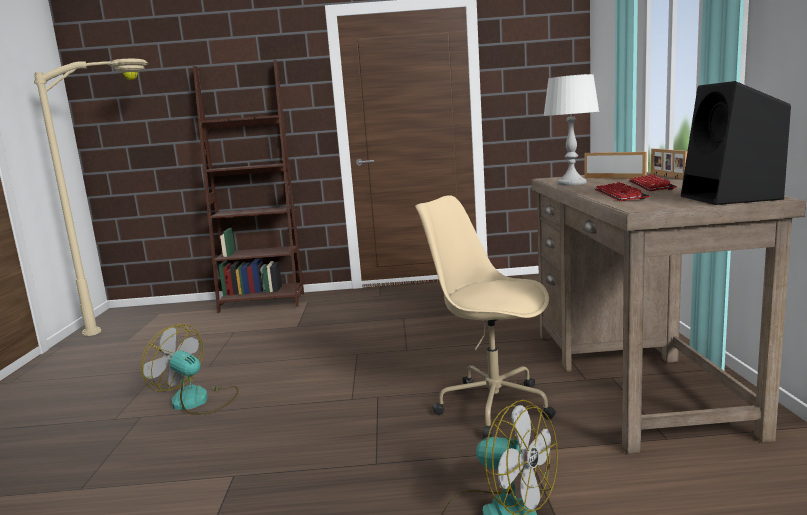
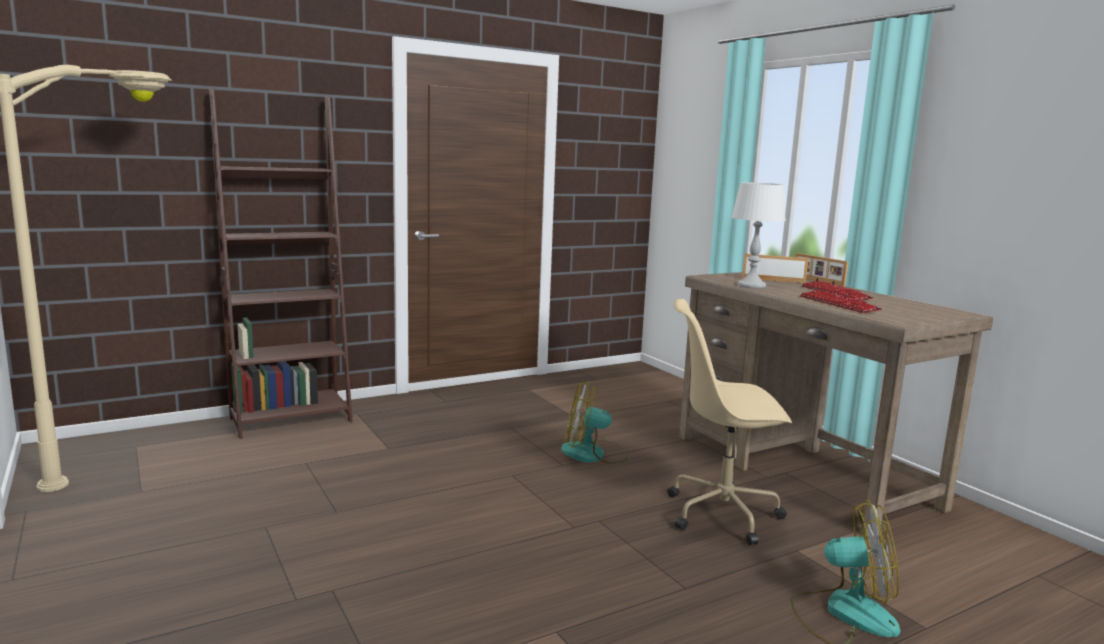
camera: 30 degrees left, 0 degrees up
fan [141,324,239,414] -> fan moved to [561,381,628,464]
black speaker [681,81,791,205] -> none

